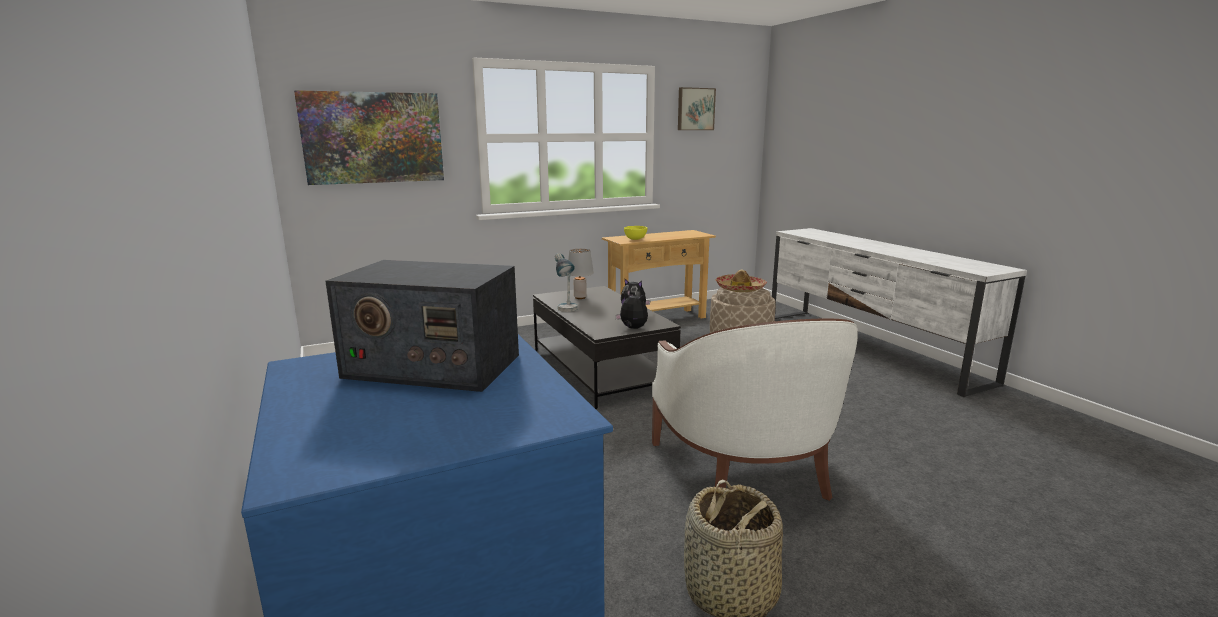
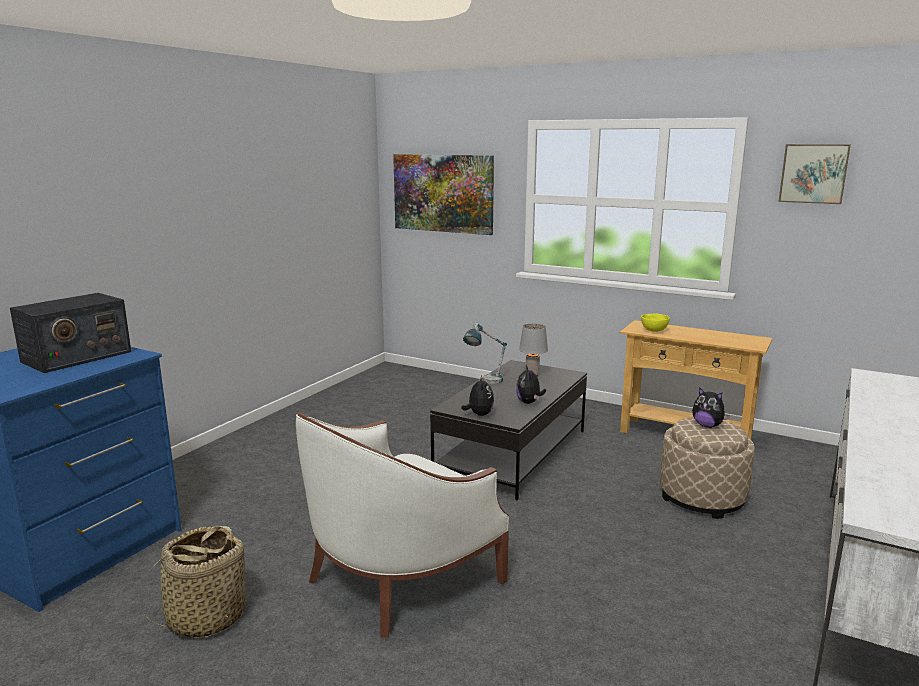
camera: 55 degrees right, 0 degrees up
radio [325,260,519,392] -> radio turned 120 degrees counterclockwise [10,293,131,373]
hat [715,269,767,292] -> plush toy [692,387,730,428]

